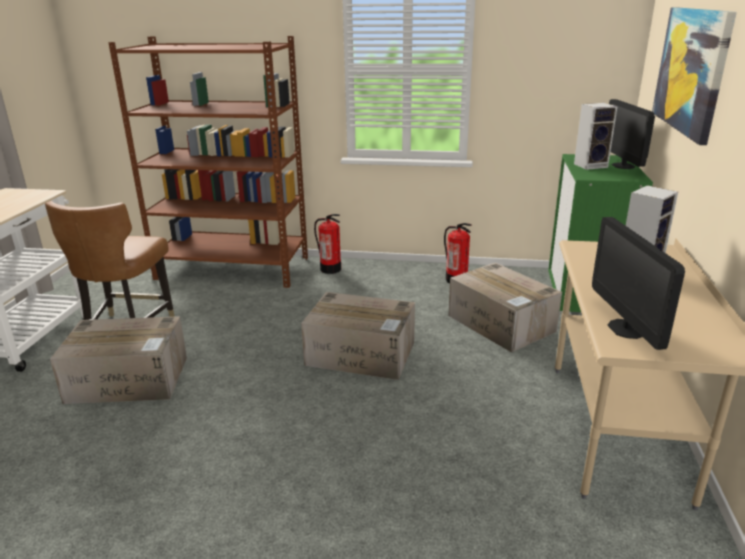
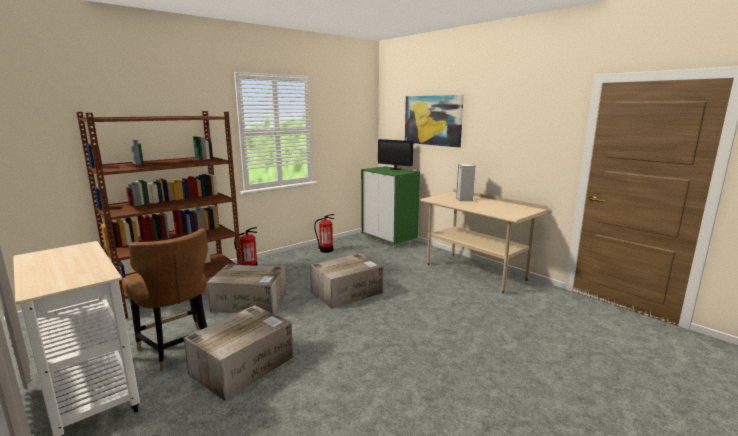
camera: 50 degrees left, 10 degrees down
cardboard box [448,262,562,353] -> cardboard box moved to [207,265,286,314]
speaker [574,103,618,170] -> none
monitor [592,217,685,350] -> none

